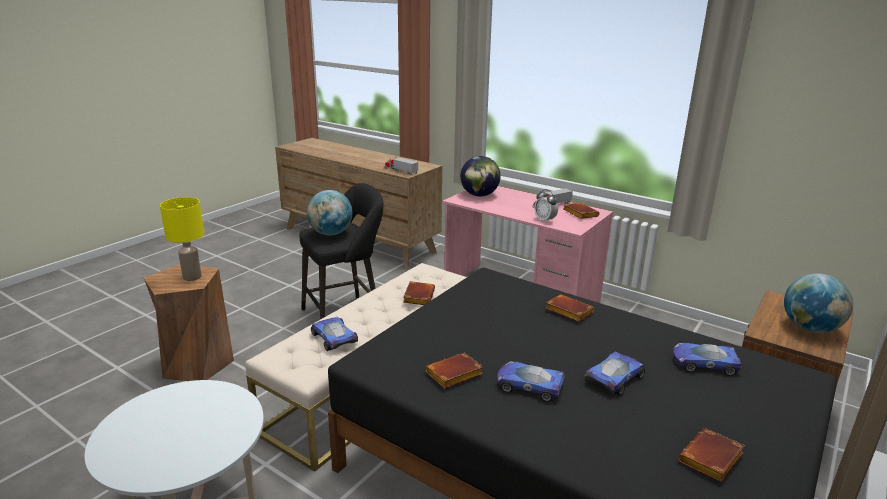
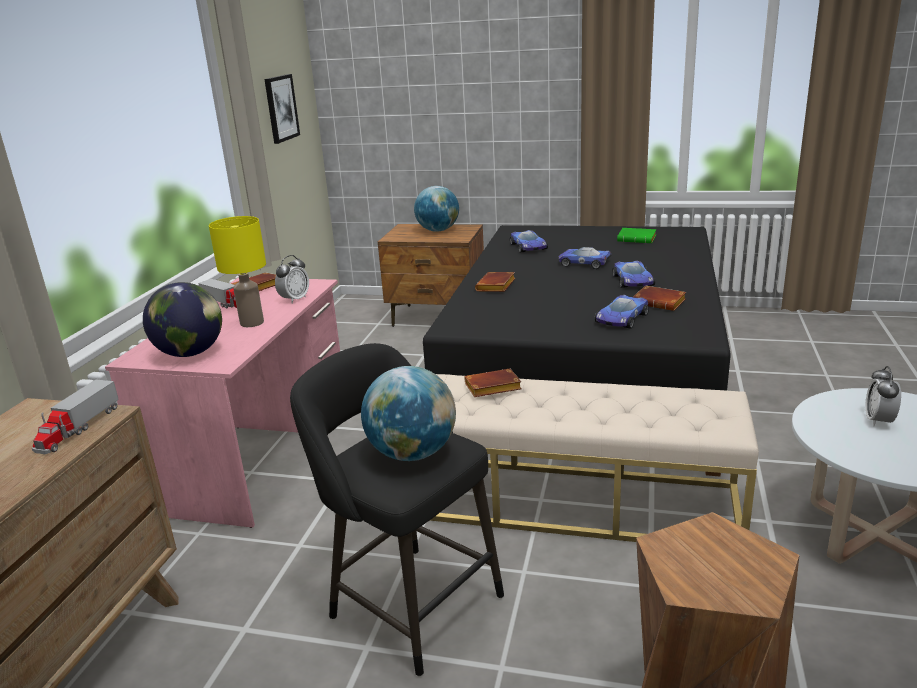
camera: 110 degrees left, 0 degrees up
yellow table lamp [160,197,204,281] -> yellow table lamp moved to [209,216,266,327]
toy car [311,317,358,351] -> toy car moved to [595,295,649,329]
brown book [678,428,745,482] -> green book [617,228,656,243]
none -> picture [264,74,300,144]
none -> alarm clock [865,366,901,426]

